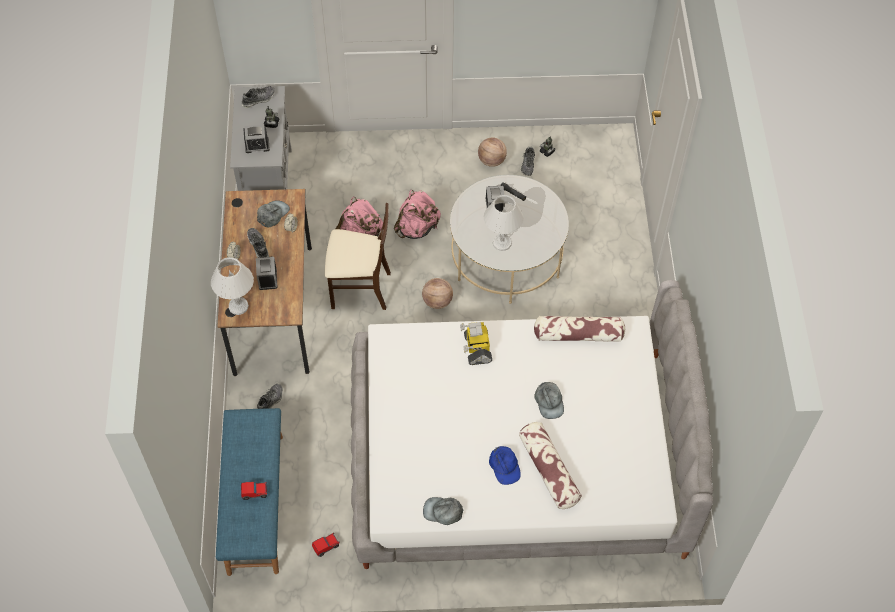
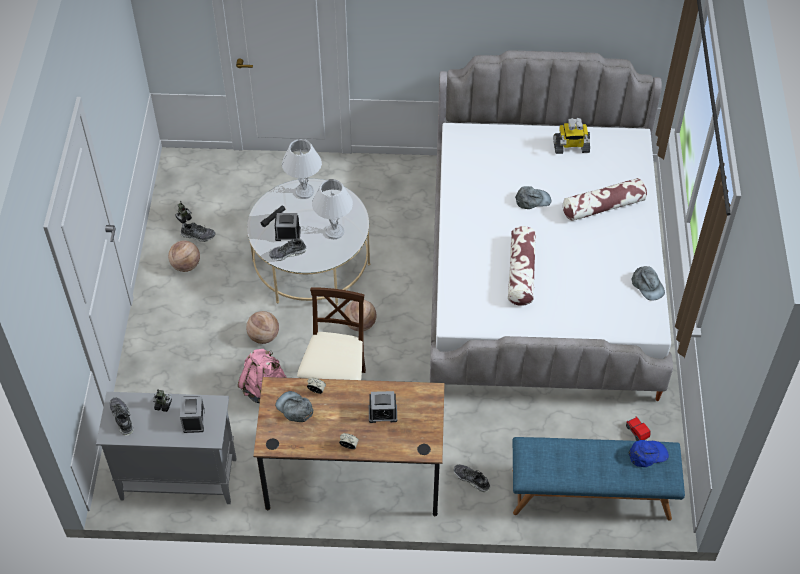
camera: 85 degrees left, 5 degrees down
white table lamp [211,257,254,315] -> white table lamp moved to [282,139,322,199]
toy car [241,482,267,500] -> none
shoe [247,228,269,258] -> shoe moved to [269,239,307,261]
pink backpack [394,190,441,239] -> basketball [246,311,279,344]
grey cap [423,497,463,525] -> grey cap turned 45 degrees counterclockwise [631,266,665,301]
toy robot [460,322,492,365] -> toy robot moved to [553,118,590,154]
blue cap [489,446,521,485] -> blue cap moved to [628,440,669,467]
pillow [534,316,625,342] -> pillow moved to [508,226,536,306]

